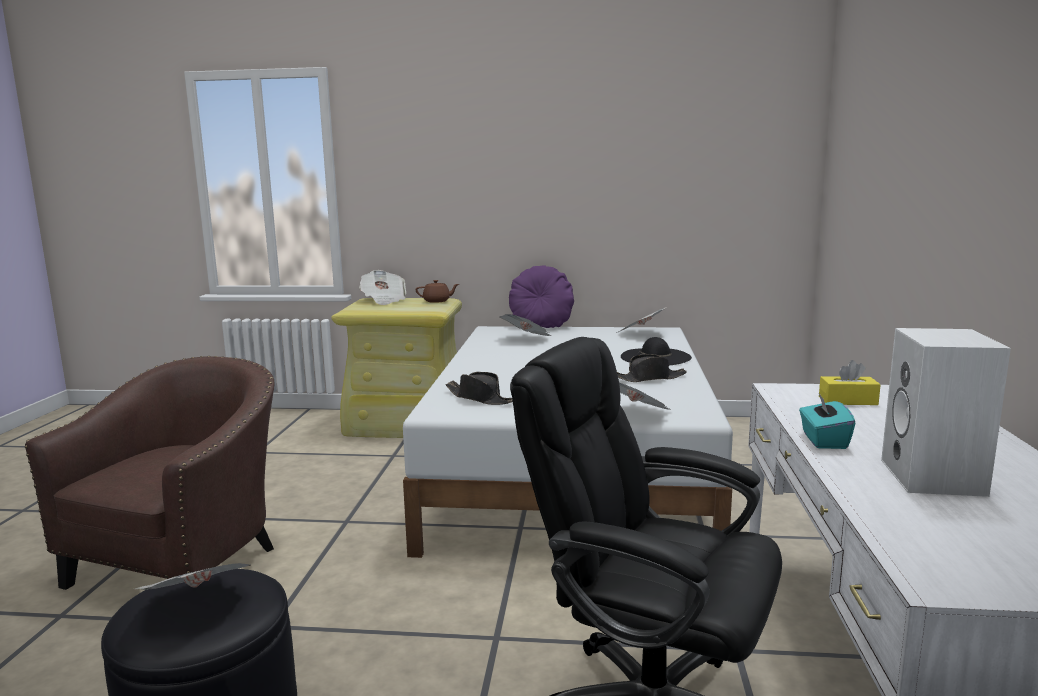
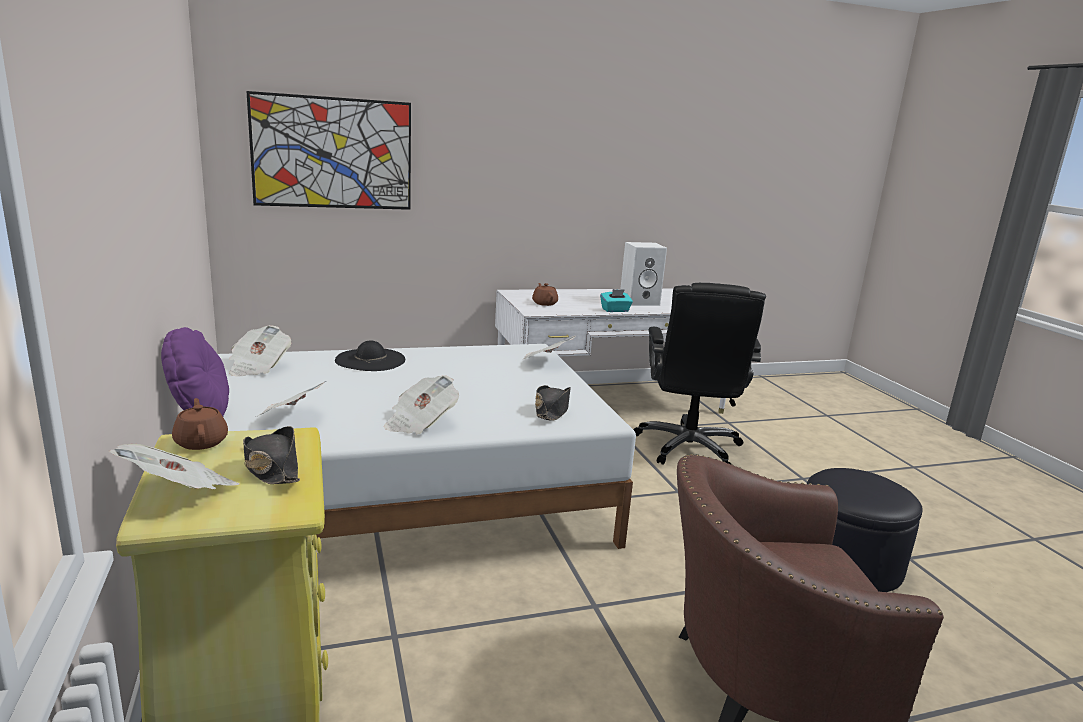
camera: 115 degrees left, 5 degrees up
newspaper [135,563,250,590] -> newspaper moved to [384,376,459,434]
black hat [617,354,687,382] -> black hat moved to [243,426,300,484]
yellow tissue box [819,360,881,405] -> brown teapot [532,283,558,306]
none -> picture [246,91,411,210]

